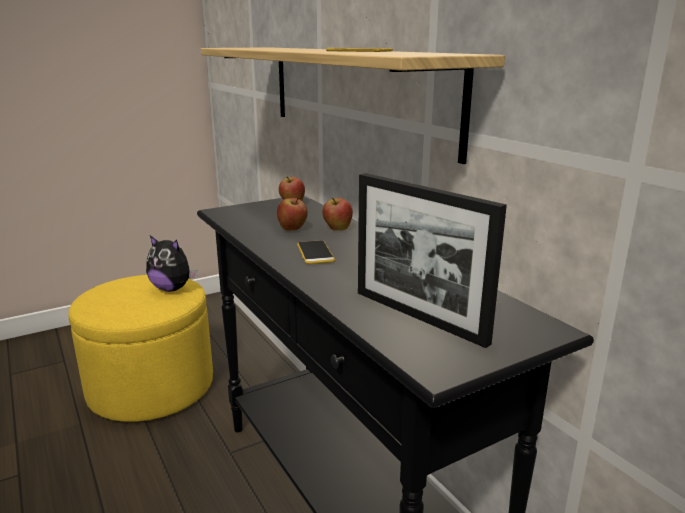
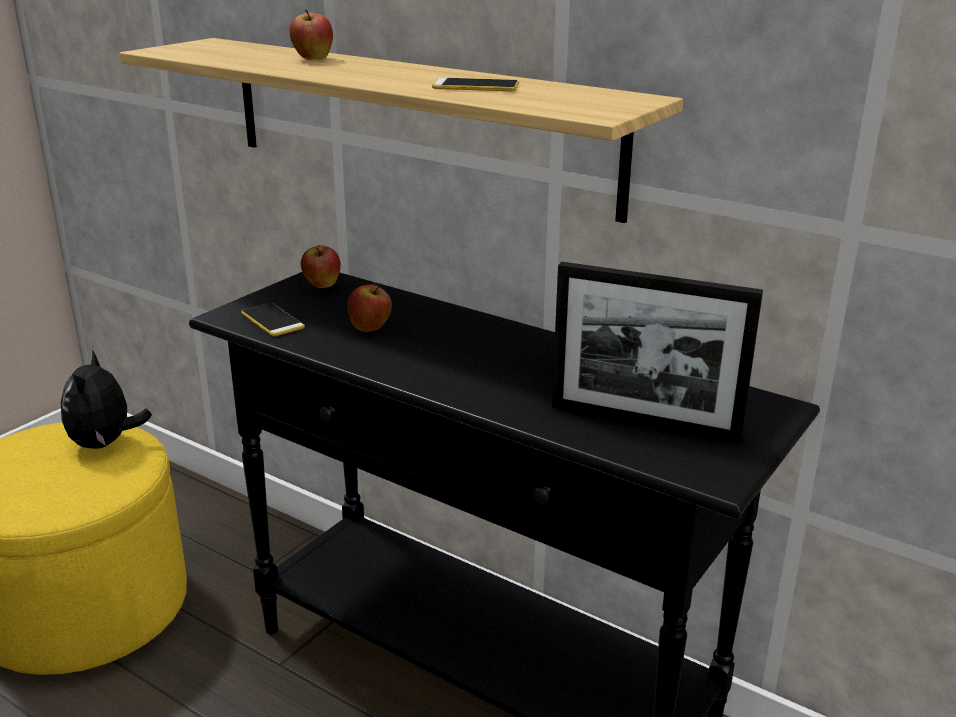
camera: 25 degrees left, 5 degrees up
plush toy [146,235,198,292] -> plush toy turned 90 degrees clockwise [61,350,152,449]
phone [297,240,335,264] -> phone moved to [241,303,305,336]
apple [323,198,353,231] -> apple moved to [289,9,333,60]

